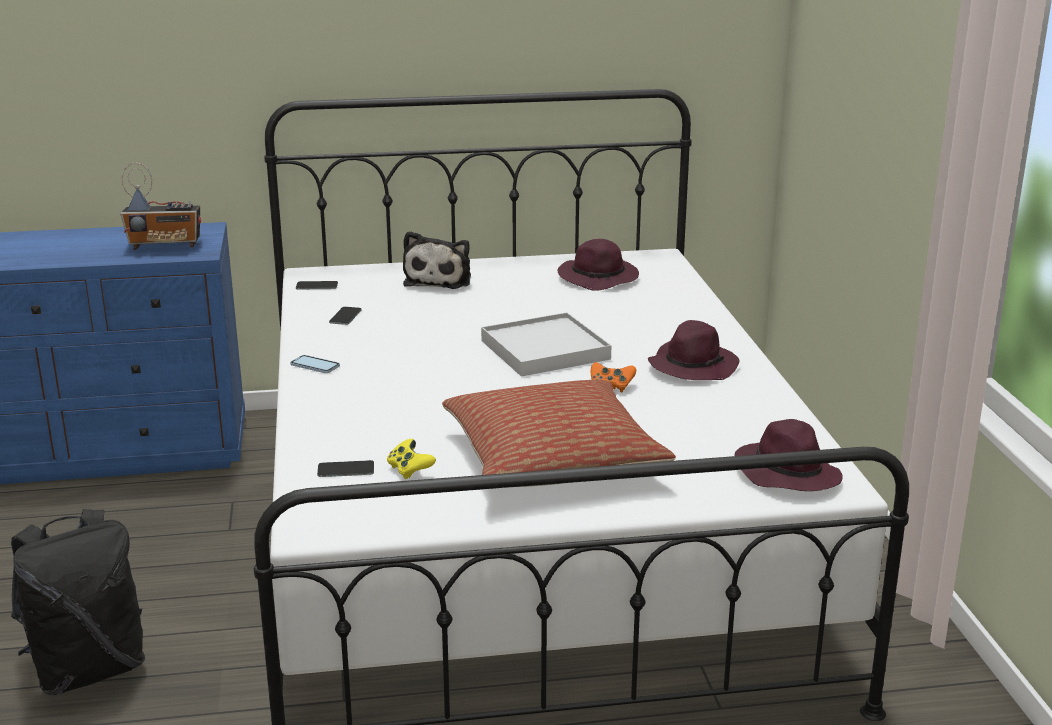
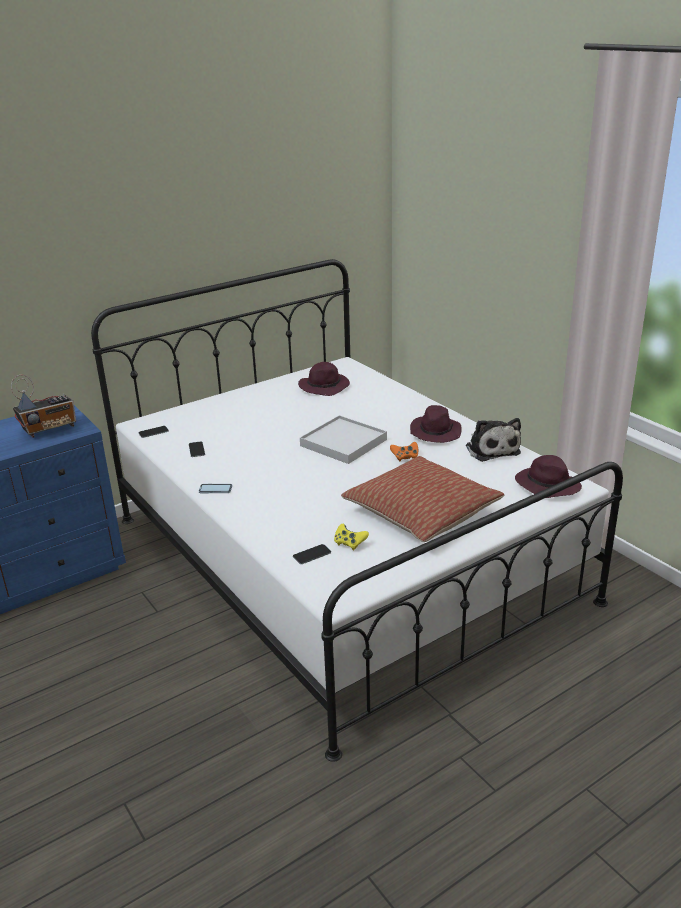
camera: 25 degrees left, 5 degrees up
black backpack [11,509,145,695] -> none
plush toy [403,231,471,289] -> plush toy moved to [466,418,521,462]

